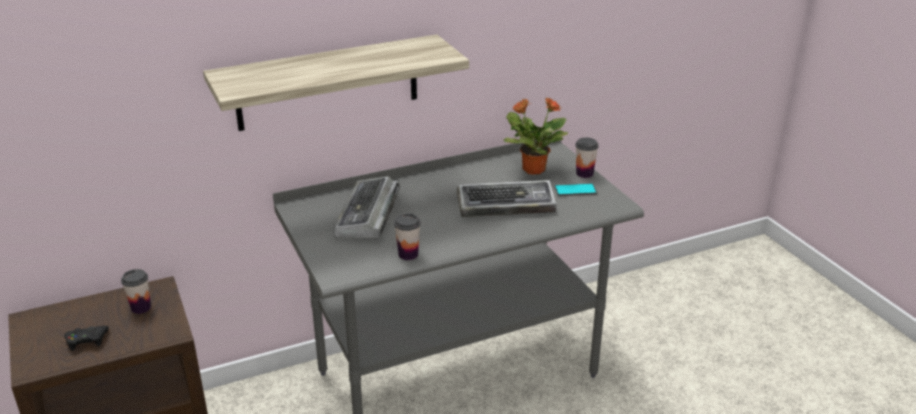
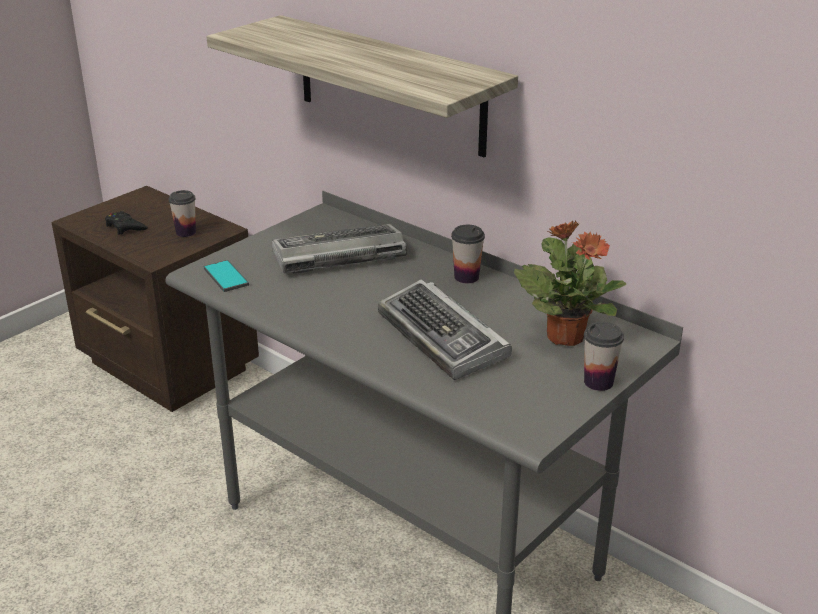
camera: 65 degrees right, 0 degrees up
cup [394,213,421,260] -> cup moved to [451,225,485,283]
phone [555,183,597,196] -> phone moved to [204,260,249,292]

